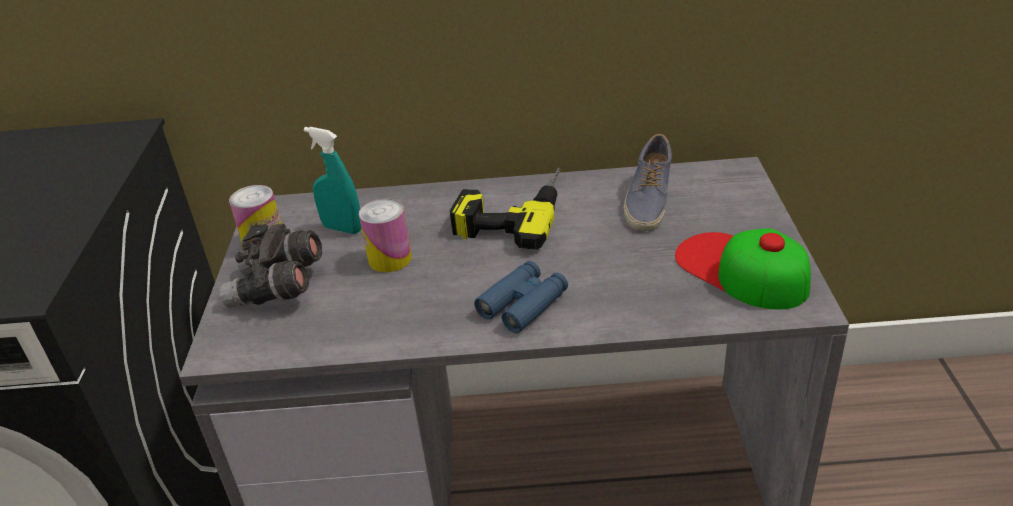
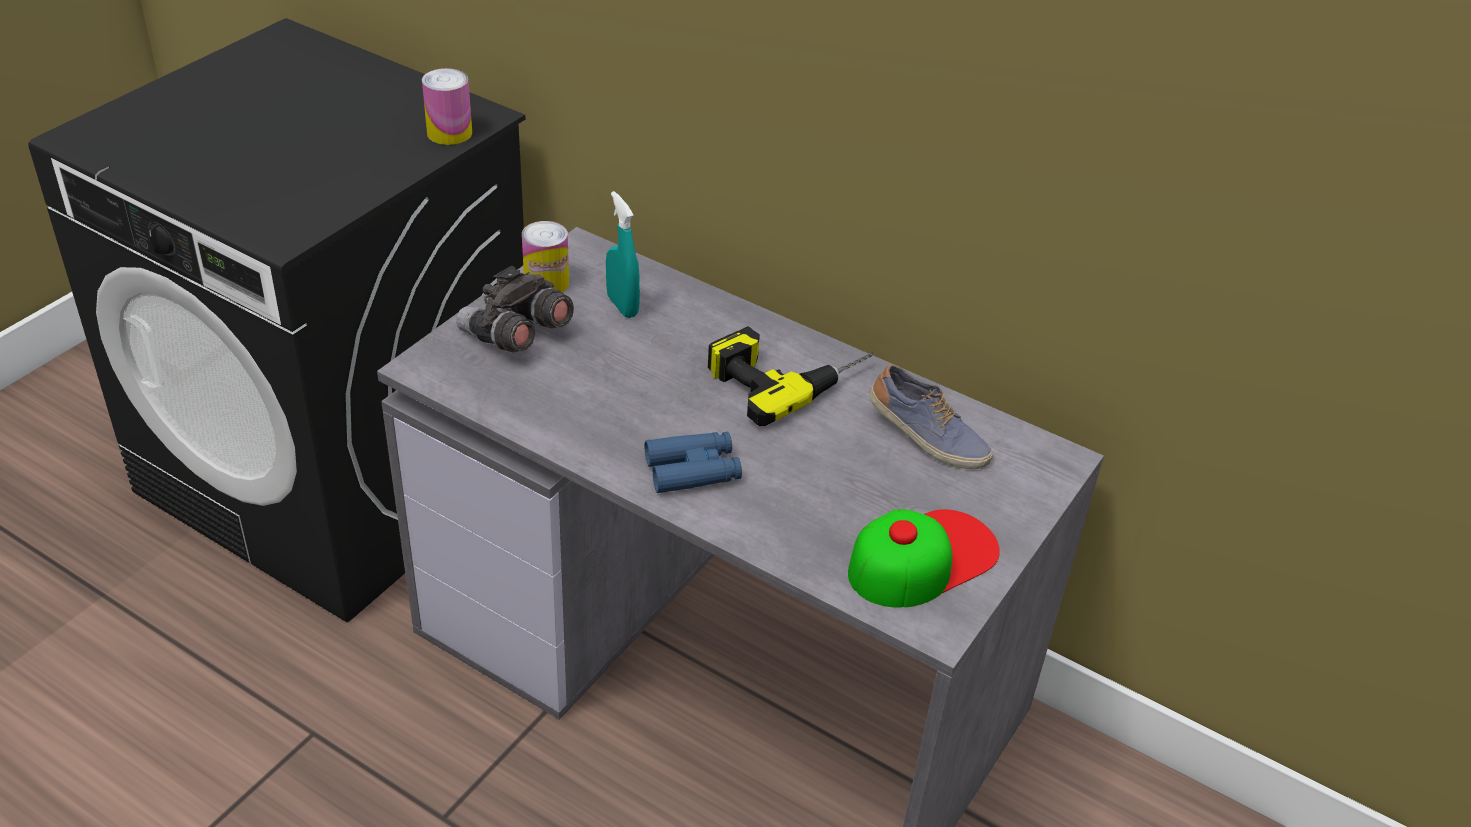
camera: 30 degrees right, 5 degrees up
can [359,199,412,272] -> can moved to [422,68,472,145]
shoe [623,134,672,231] -> shoe turned 105 degrees counterclockwise [869,364,994,469]
cap [675,228,811,310] -> cap turned 60 degrees clockwise [848,509,1000,608]

